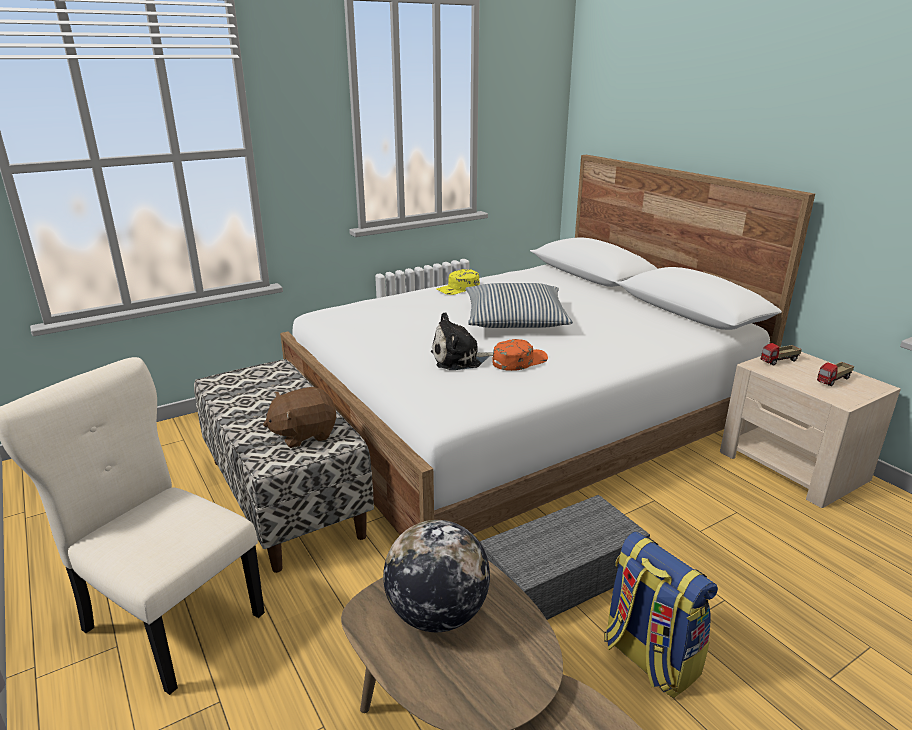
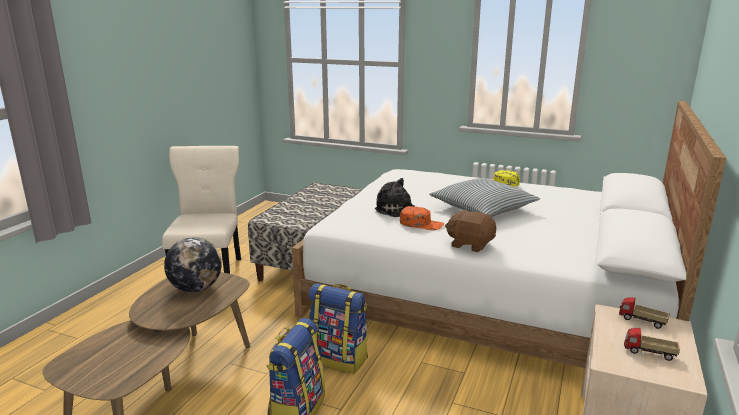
camera: 55 degrees right, 5 degrees down
brown plush toy [263,387,336,448] -> brown plush toy moved to [445,210,496,252]
grey storage box [480,495,650,620] -> backpack [308,283,368,373]

